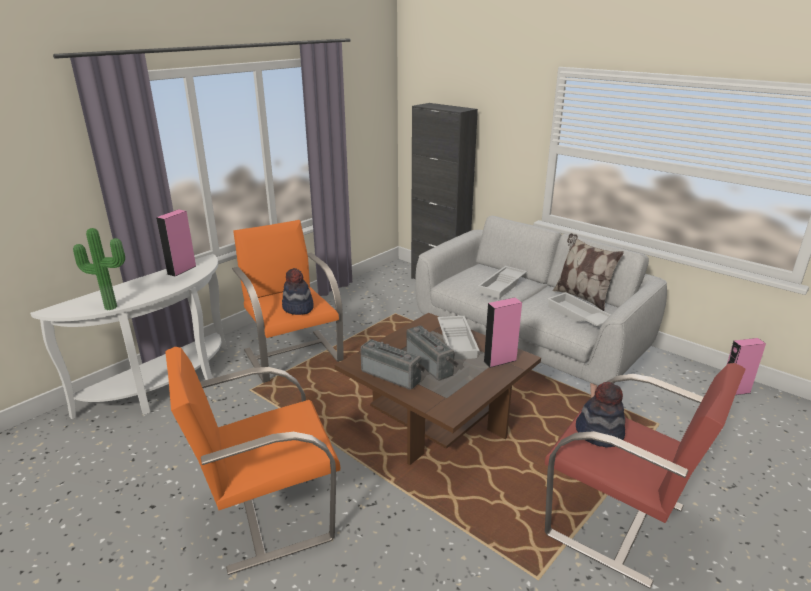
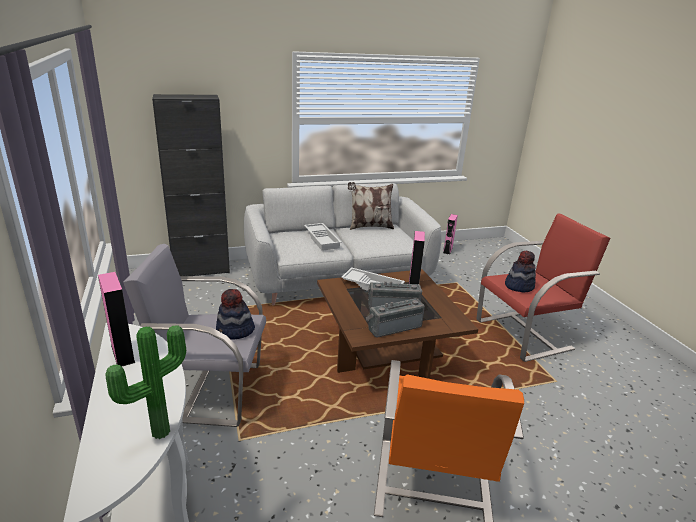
camera: 60 degrees left, 0 degrees up
orange armchair [232,220,344,383] -> grey armchair [123,244,266,427]
white tray [547,292,611,326] -> none

